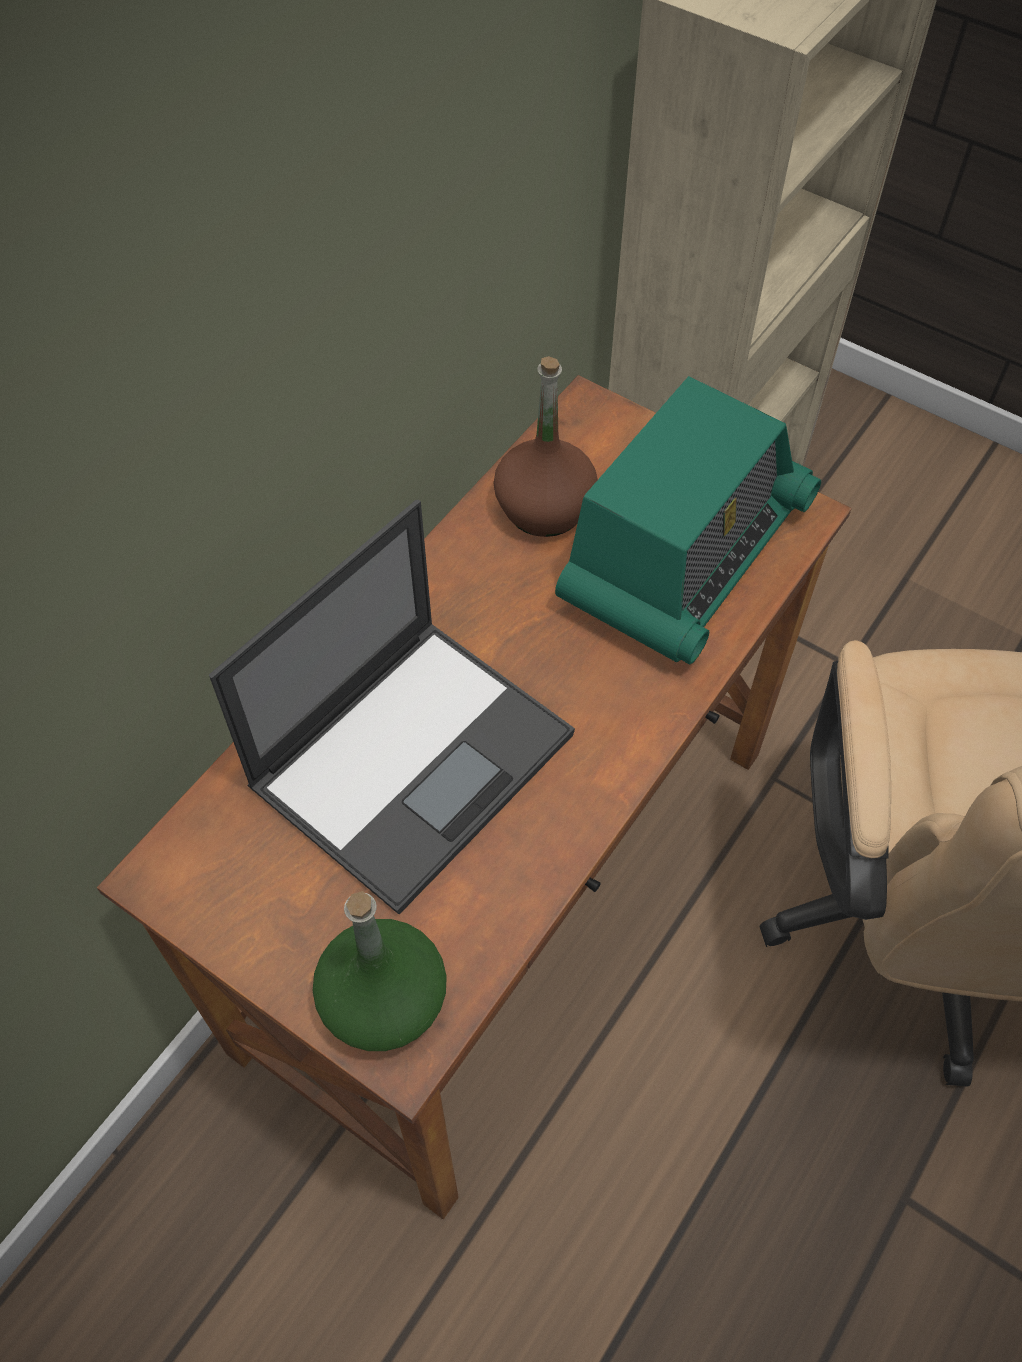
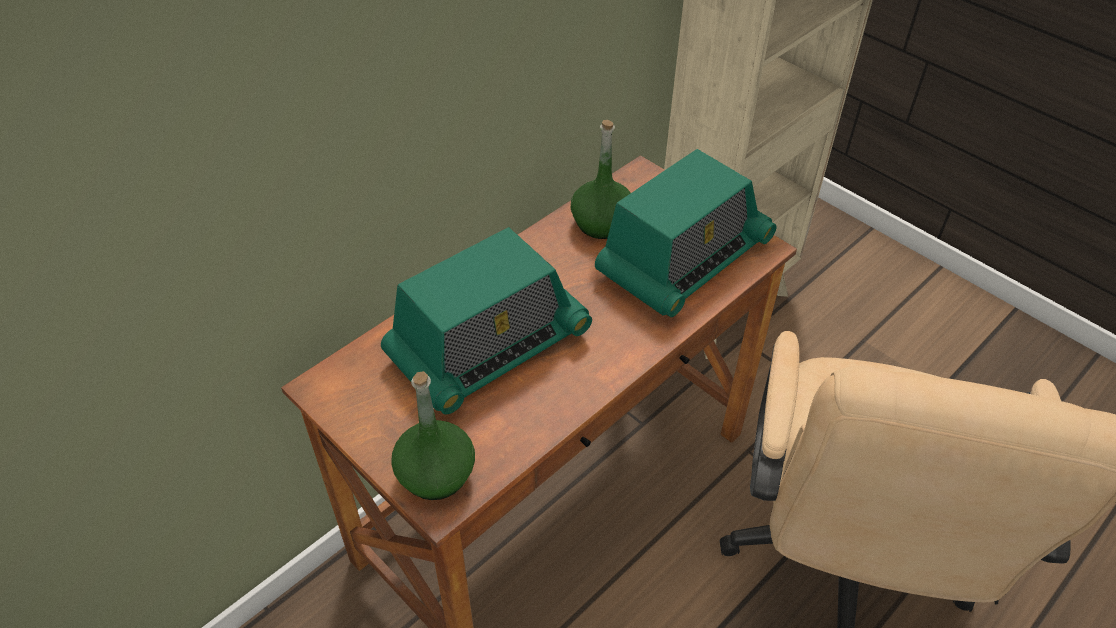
camera: 10 degrees right, 10 degrees down
laptop [209,500,575,914] -> radio [381,227,592,414]
brown bottle [494,356,598,537] -> green bottle [571,120,631,239]

